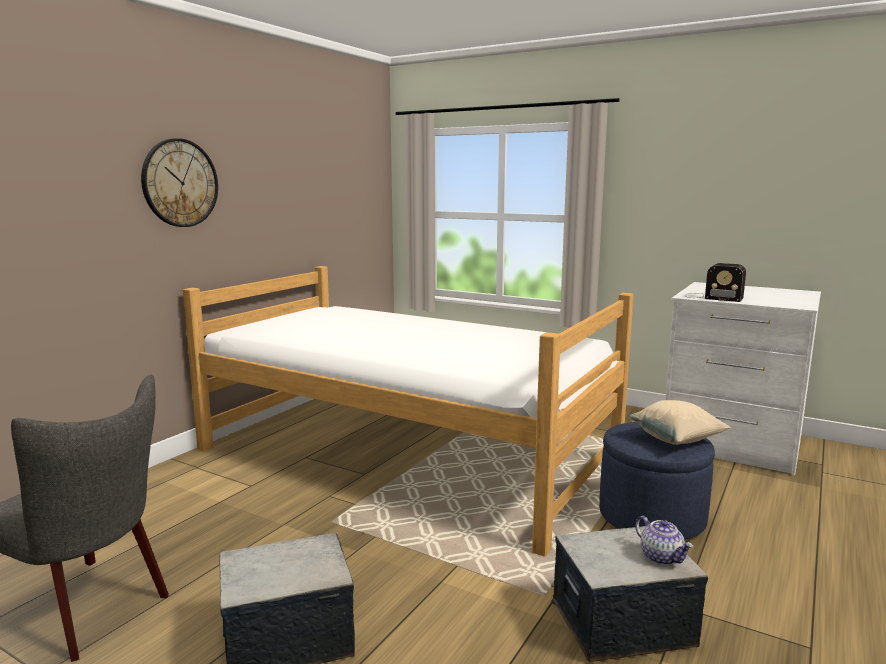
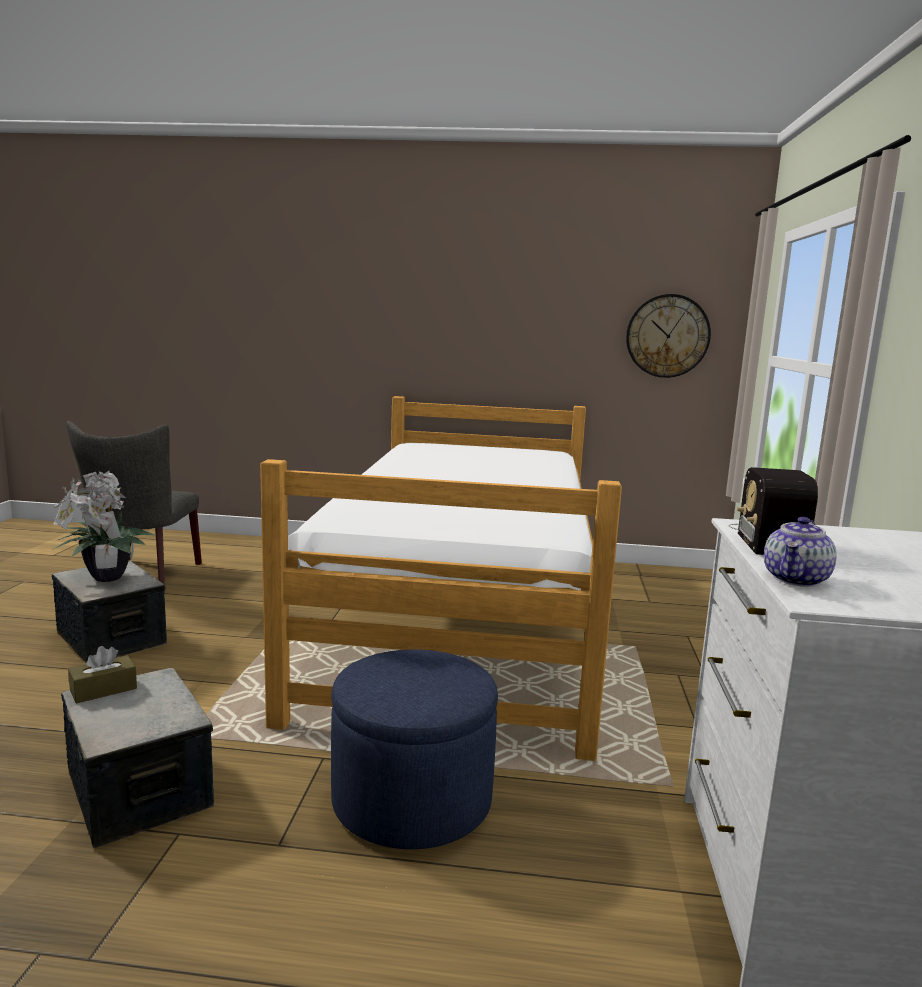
camera: 65 degrees right, 0 degrees up
wall clock [141,138,218,227] -> wall clock moved to [626,294,711,378]
beige pillow [629,400,731,445] -> none
teapot [635,516,693,565] -> teapot moved to [764,517,837,587]
none -> potted plant [52,471,155,582]
none -> brown tissue box [68,646,137,703]

